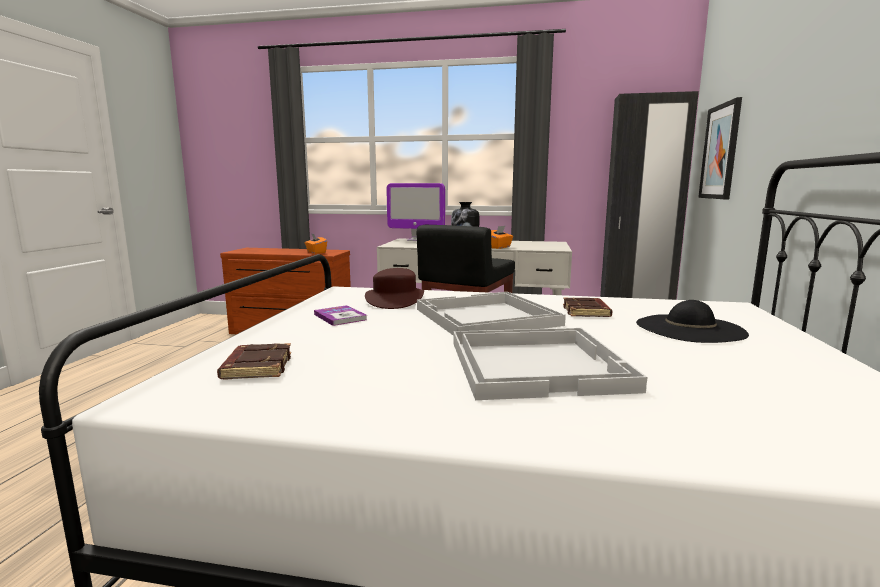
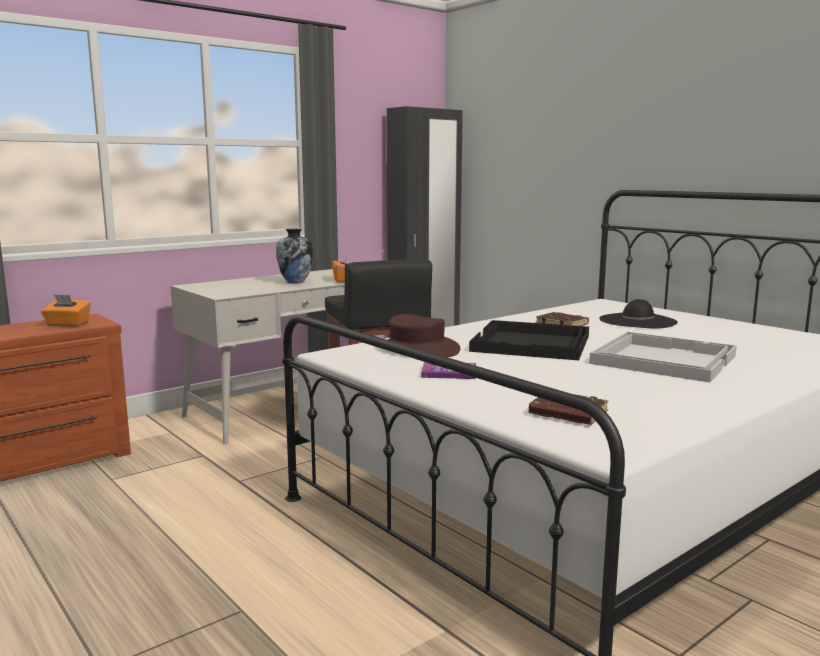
camera: 50 degrees left, 0 degrees up
monitor [387,183,445,241] -> none
white tray [417,292,566,335] -> black tray [469,320,589,360]
picture [698,97,742,199] -> none

